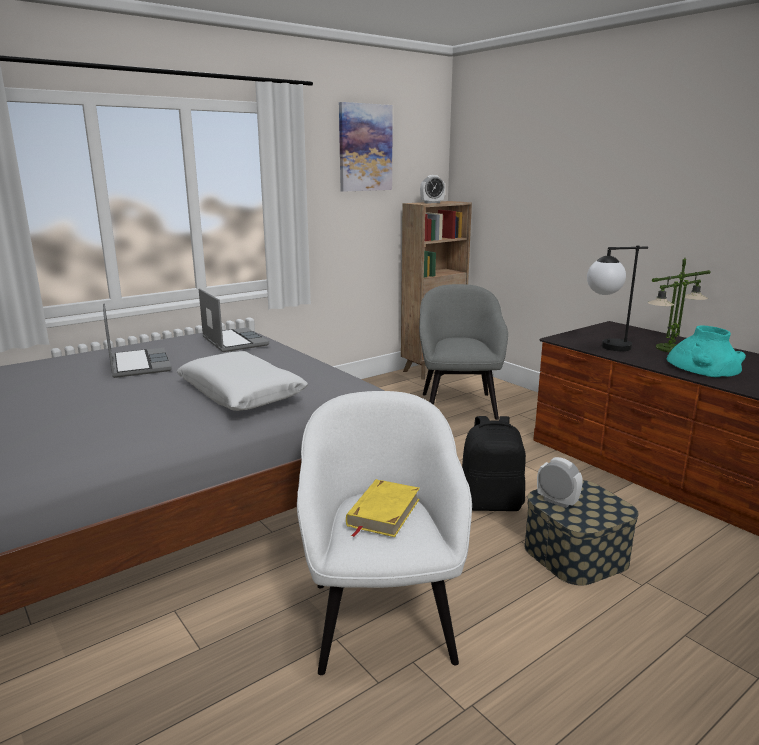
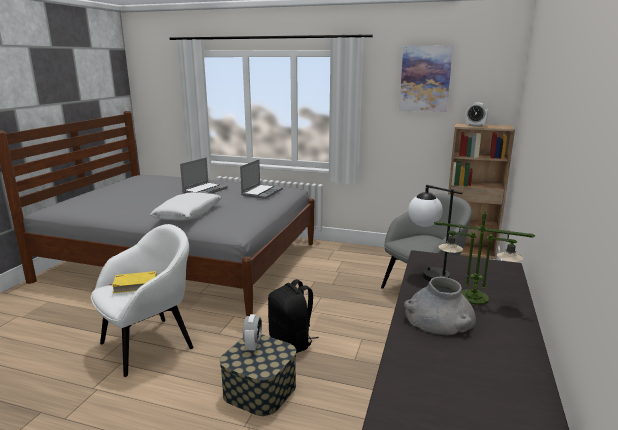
camera: 55 degrees right, 0 degrees up
turquoise vase [667,326,746,377] -> grey vase [404,277,476,335]

